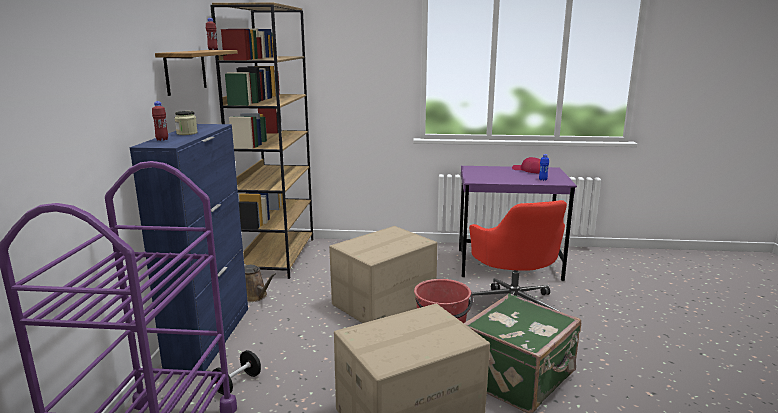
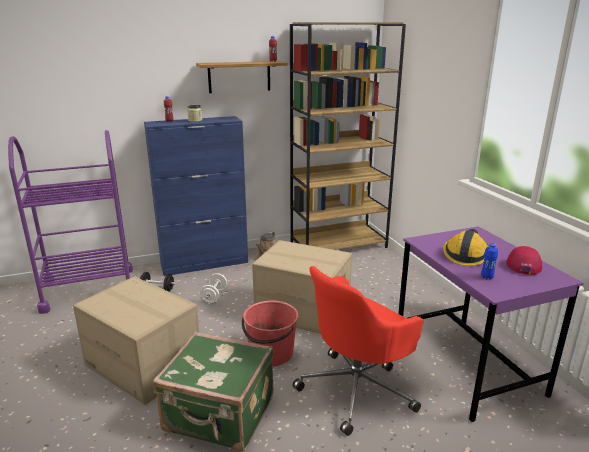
camera: 65 degrees right, 5 degrees up
none -> white dumbbell [200,273,227,303]
none -> hard hat [443,229,489,266]

